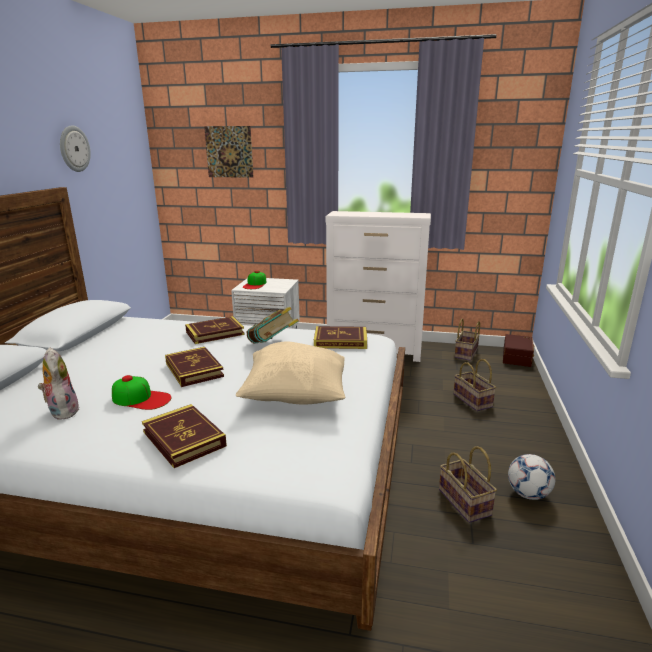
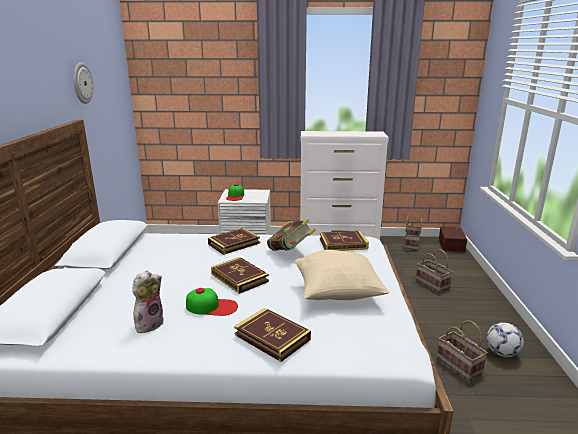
camera: 10 degrees left, 0 degrees up
plush toy [38,347,80,420] -> plush toy turned 75 degrees clockwise [132,270,164,333]
picture [204,126,253,178] -> none

